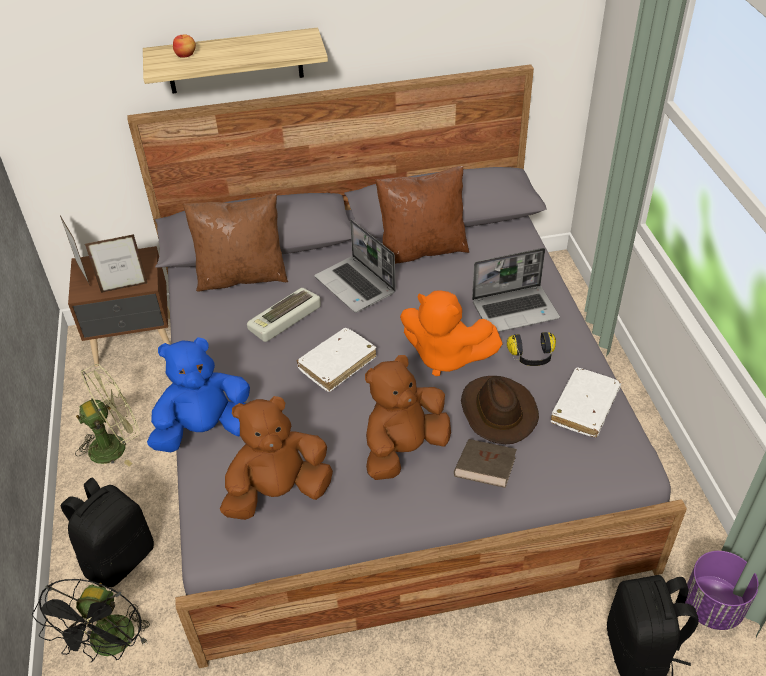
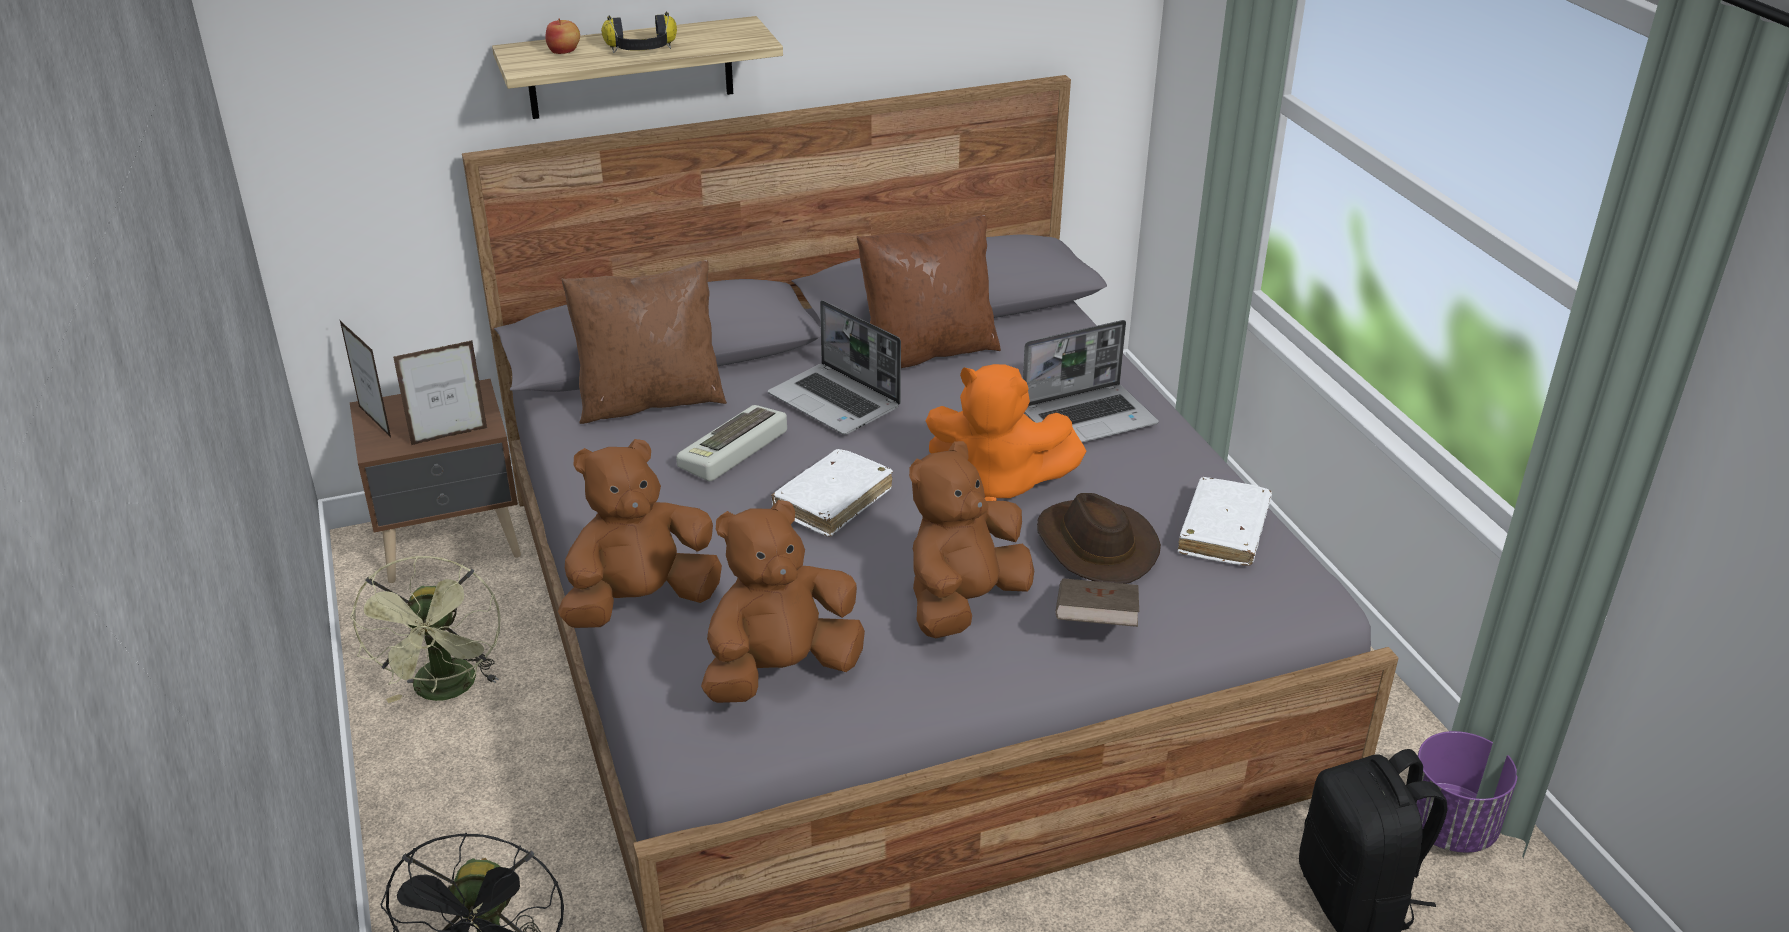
camera: 10 degrees left, 10 degrees down
black backpack [61,477,154,587] -> none
green fan [75,364,140,466] -> green fan turned 120 degrees clockwise [350,555,501,703]
blue plush toy [147,337,250,452] -> brown plush toy [558,439,722,628]
headphones [507,332,556,366] -> headphones moved to [601,11,677,53]

